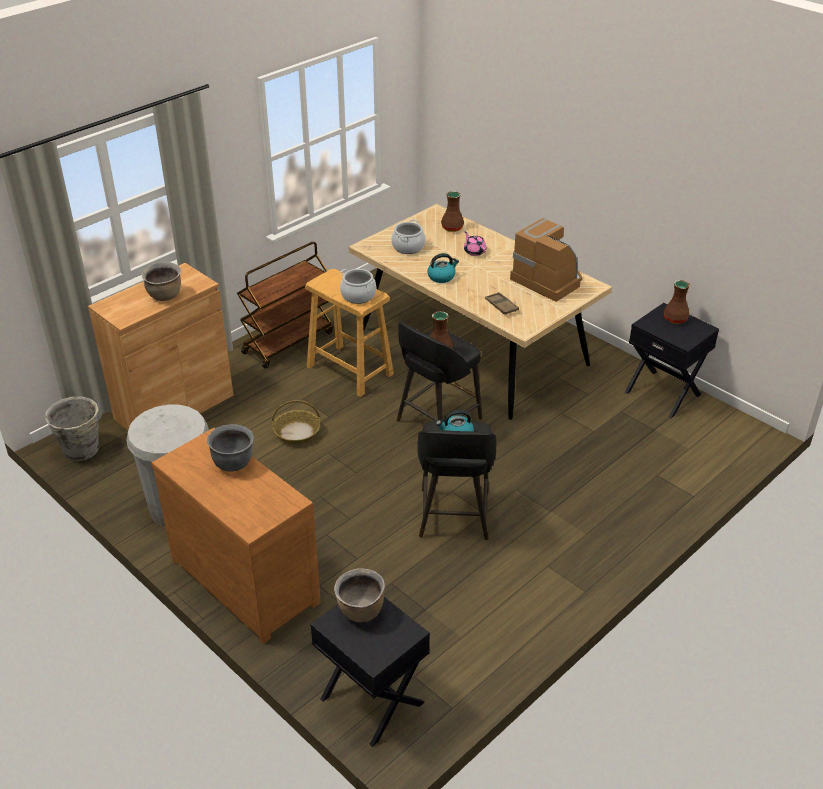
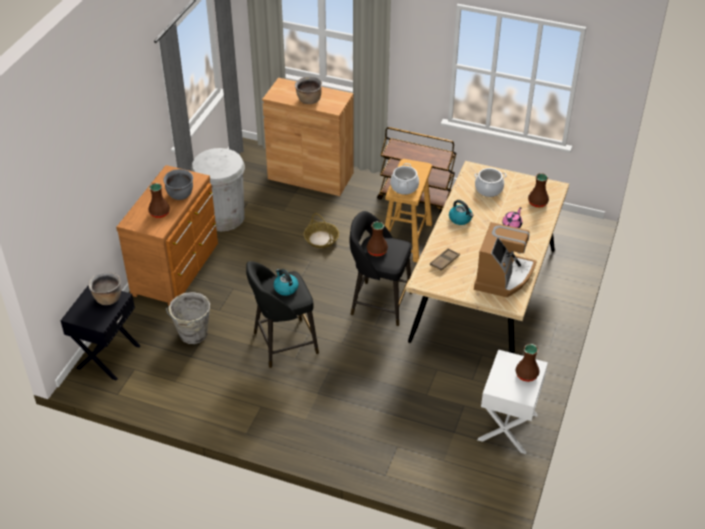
camera: 65 degrees right, 5 degrees up
grey bucket [45,397,100,461] -> grey bucket moved to [166,292,210,344]
black nightstand [624,303,719,418] -> white nightstand [477,349,548,454]
none -> brown vase [148,183,170,218]

